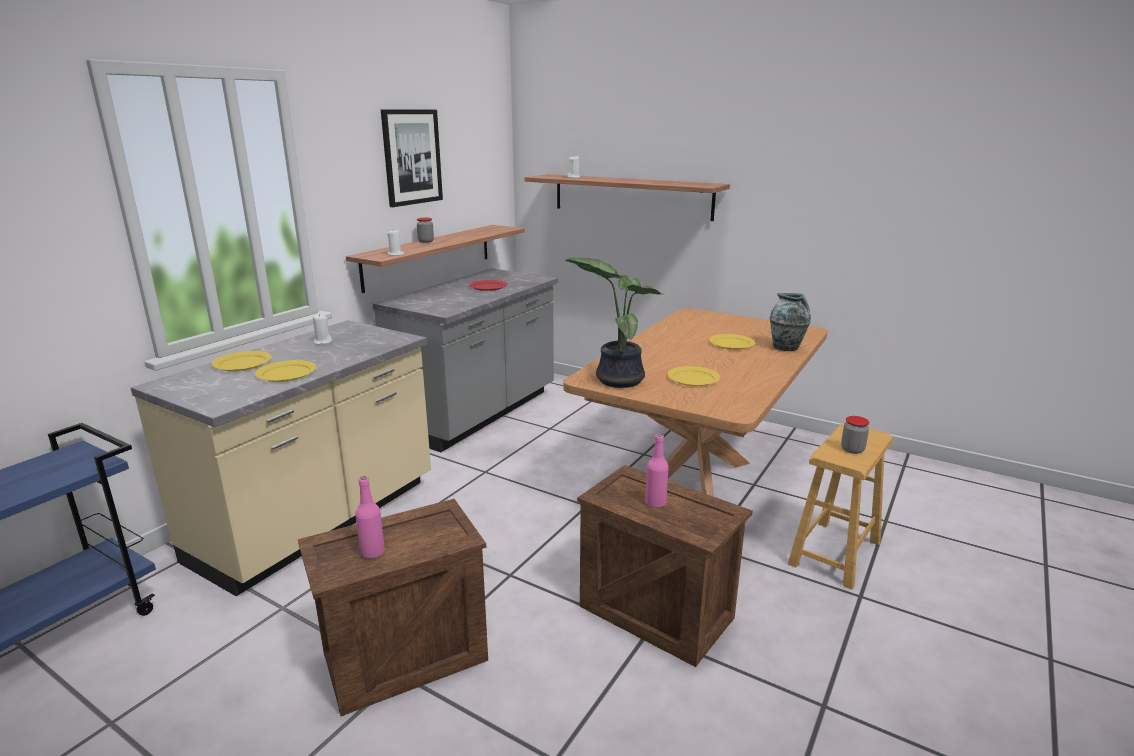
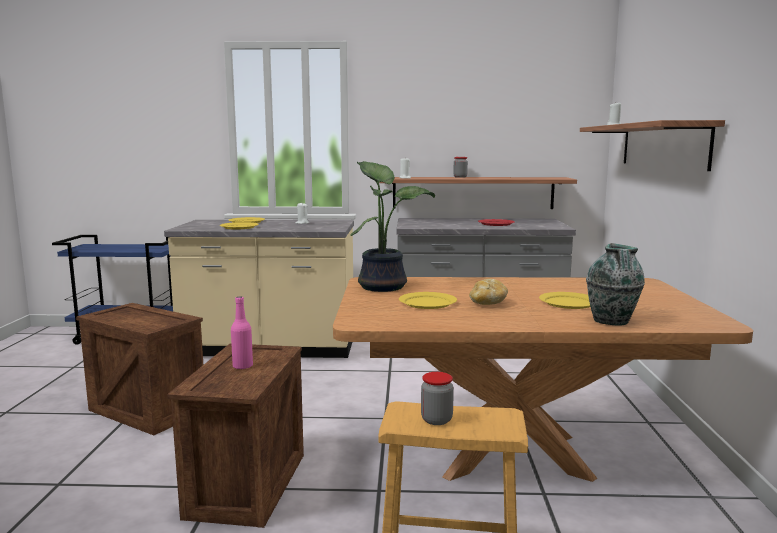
camera: 60 degrees right, 10 degrees down
pink bottle [355,476,385,559] -> none
picture [381,109,443,207] -> none
none -> bread [469,278,508,305]

